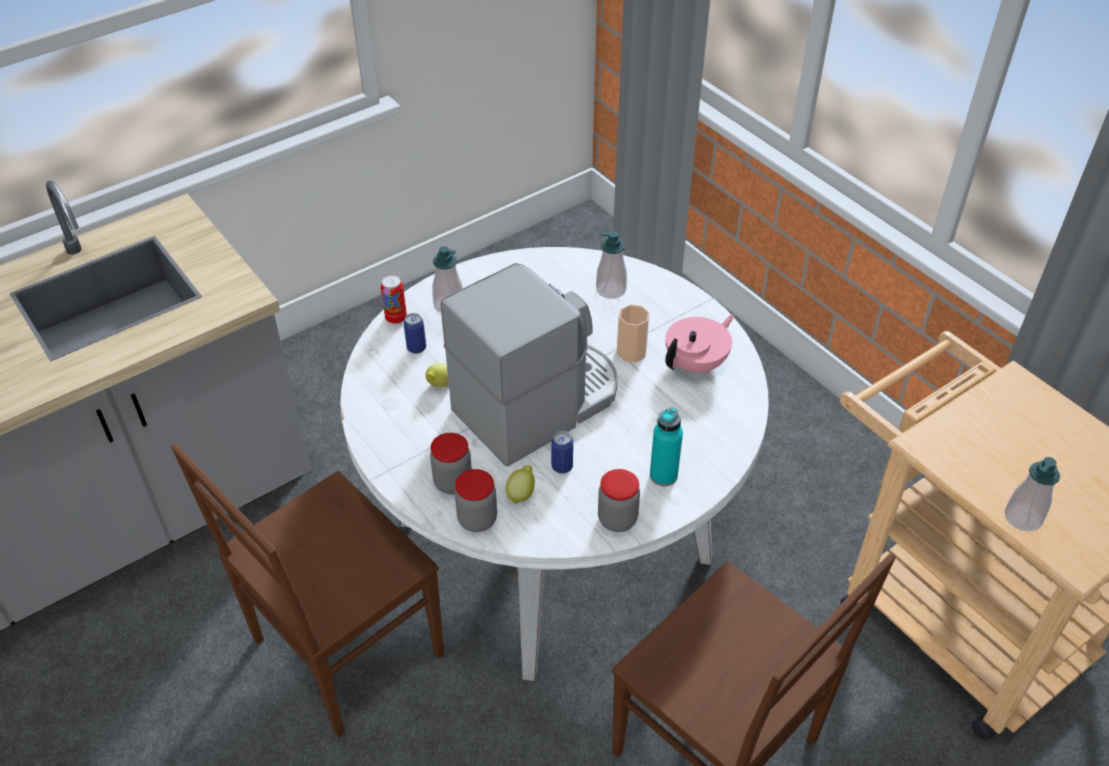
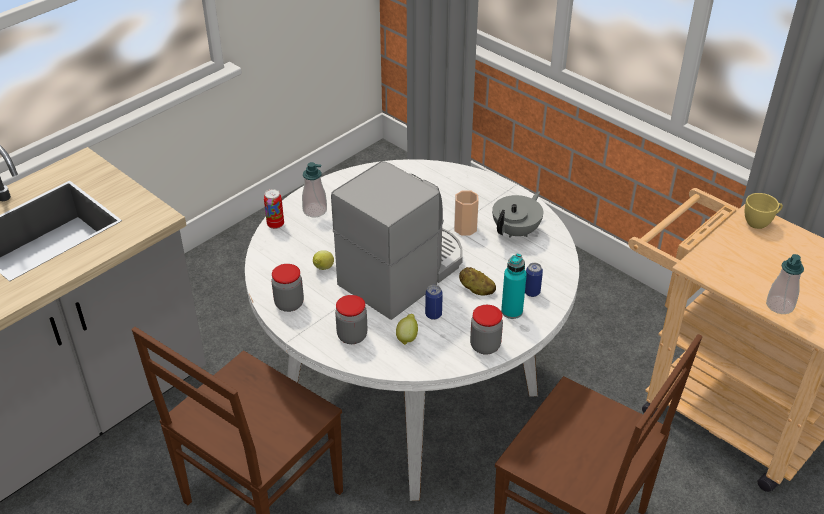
camera: 10 degrees left, 5 degrees down
can [404,313,426,354] -> can moved to [525,263,543,297]
jar [455,469,497,532] -> jar moved to [272,264,304,312]
soap dispenser [596,231,627,299] -> none
pink teapot [665,315,734,374] -> grey teapot [492,191,543,238]
none -> potato [459,267,496,295]
none -> yellow cup [745,193,783,229]

